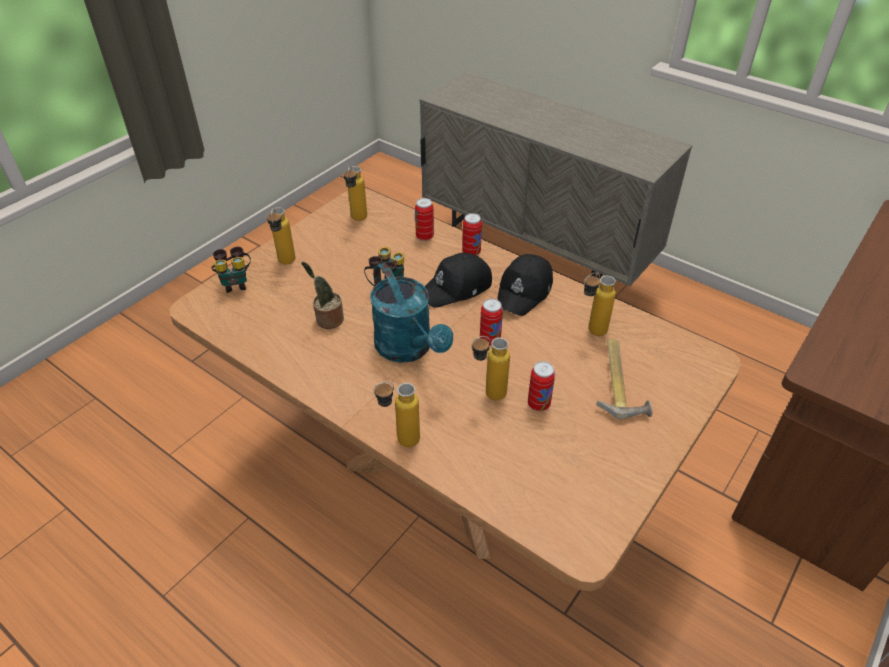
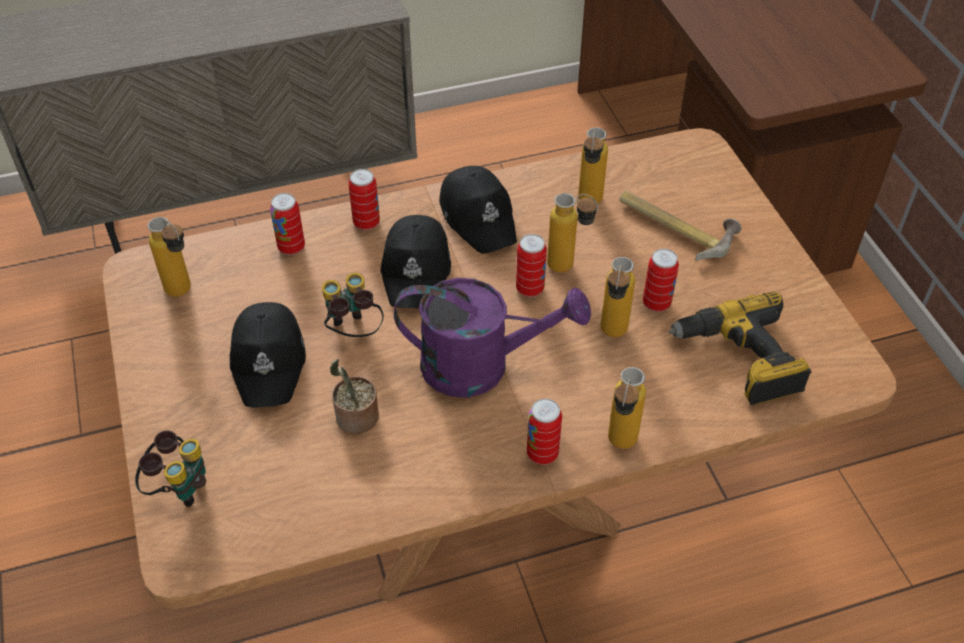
camera: 55 degrees left, 5 degrees up
bottle [267,207,296,264] -> bottle moved to [547,193,598,273]
turquoise watering can [370,263,453,363] -> purple watering can [394,278,591,398]
none -> black cap [230,302,306,408]
none -> can [527,398,562,465]
none -> power drill [669,292,811,405]

